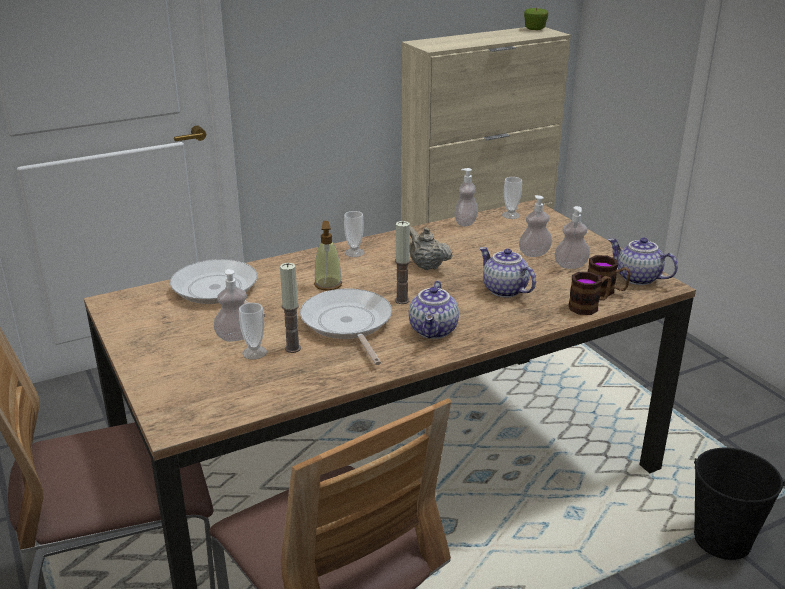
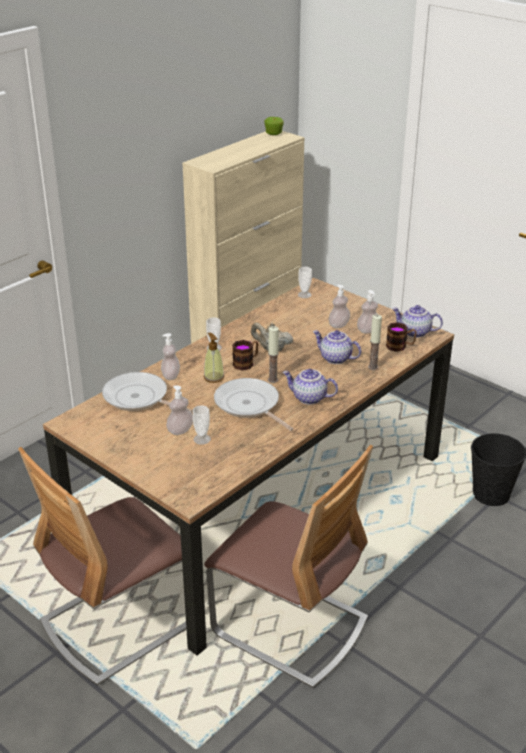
camera: 20 degrees left, 5 degrees up
candle [280,263,301,353] -> candle moved to [368,314,382,370]
teapot [409,280,459,339] -> teapot turned 120 degrees clockwise [283,369,338,405]
soap dispenser [455,168,478,226] -> soap dispenser moved to [161,333,180,380]
mug [568,272,611,315] -> mug moved to [232,340,258,370]

